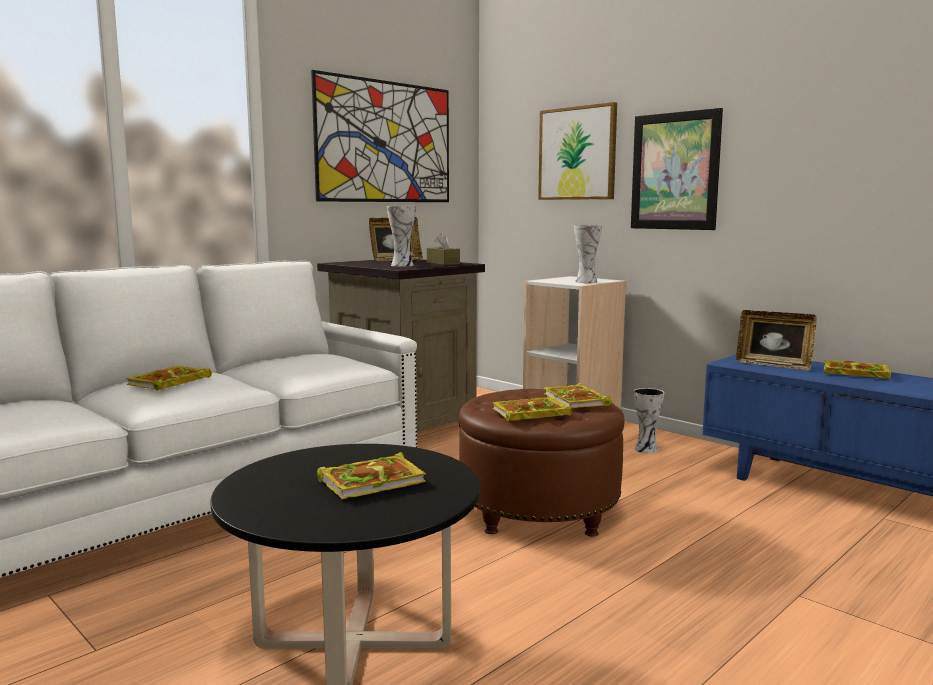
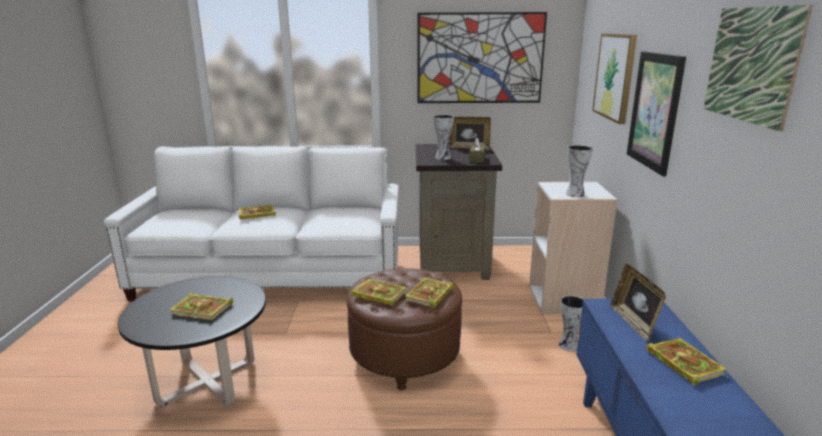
camera: 45 degrees right, 10 degrees up
none -> picture [704,5,813,131]

